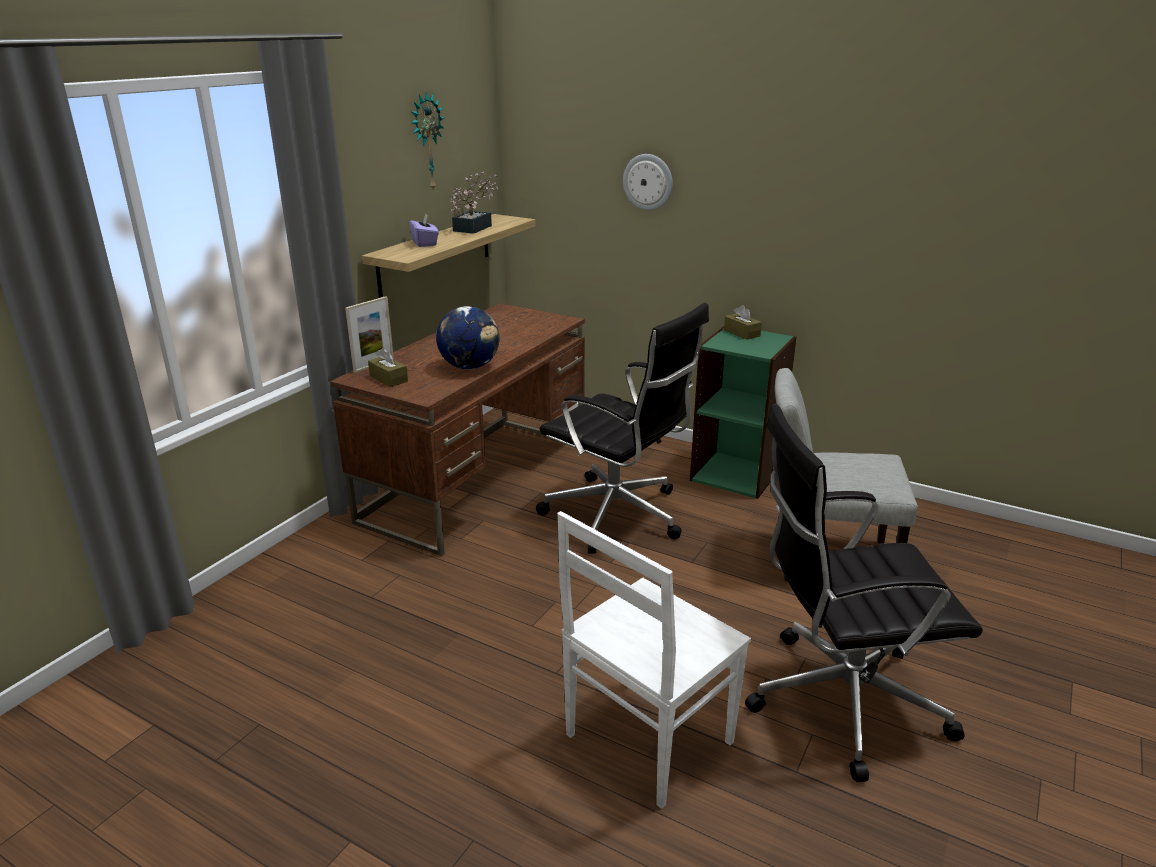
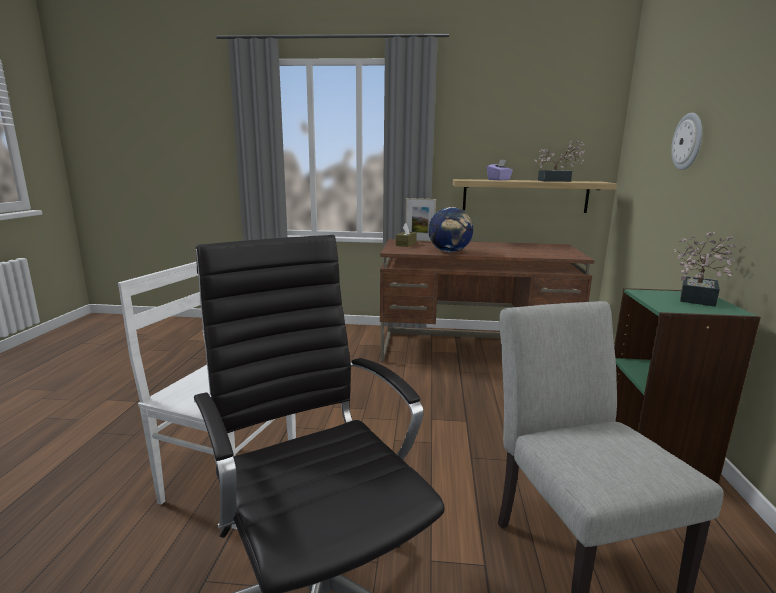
camera: 65 degrees right, 10 degrees down
wall clock [411,92,444,192] -> none
black office chair [536,303,709,554] -> none
brown tissue box [724,305,762,340] -> potted plant [674,232,736,307]

